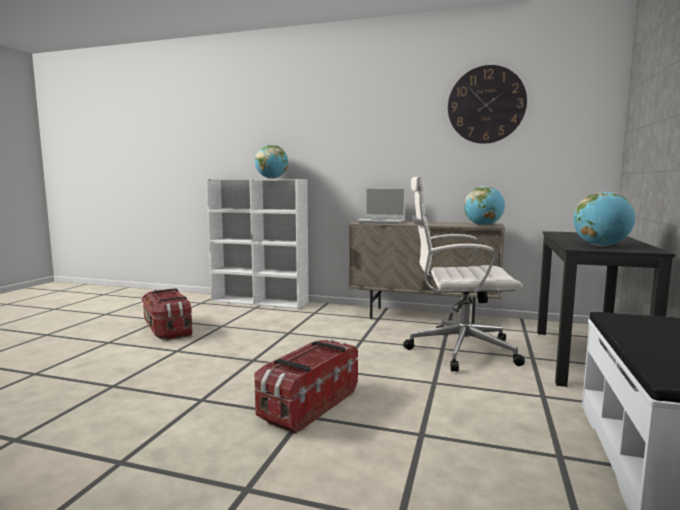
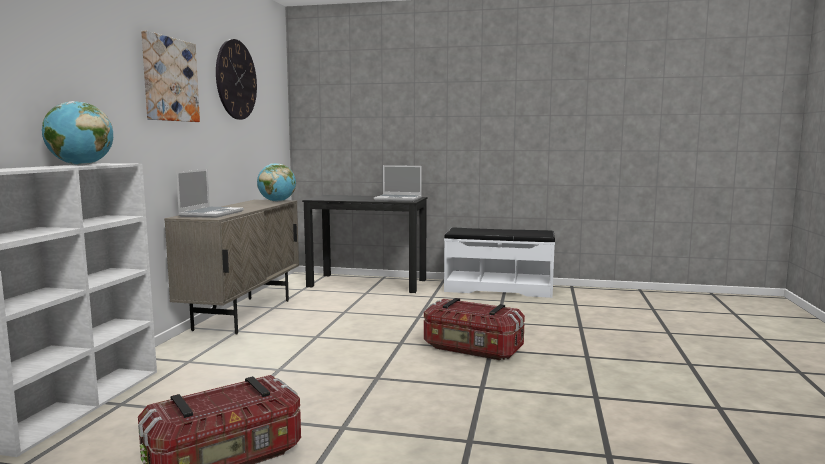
camera: 95 degrees left, 0 degrees up
white office chair [403,177,525,372] -> none
globe [573,192,635,247] -> laptop [374,165,422,201]
none -> picture [141,31,200,122]

